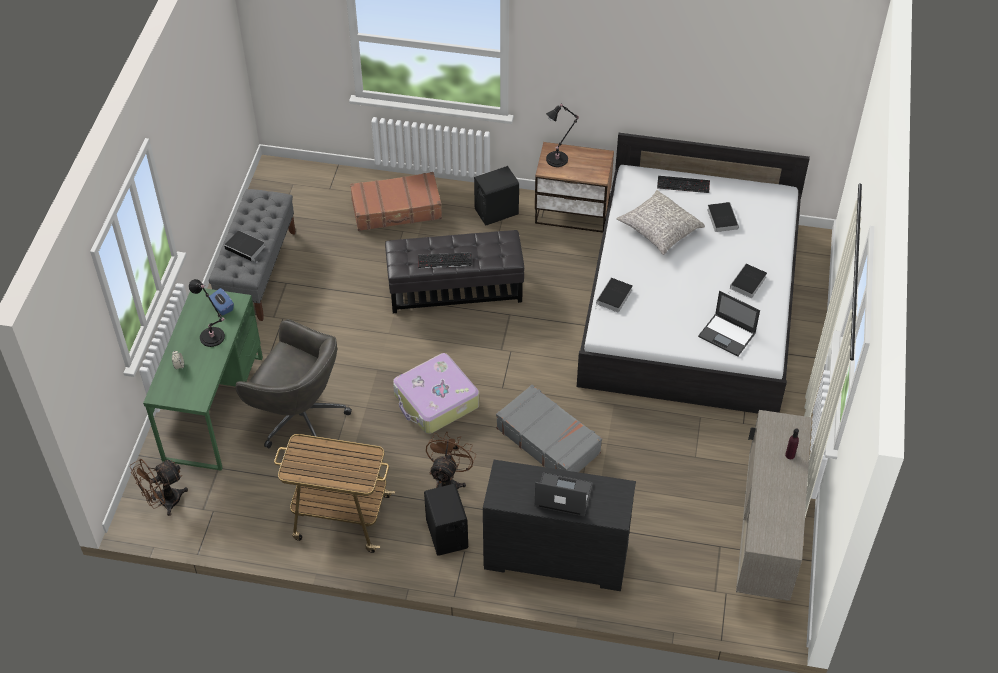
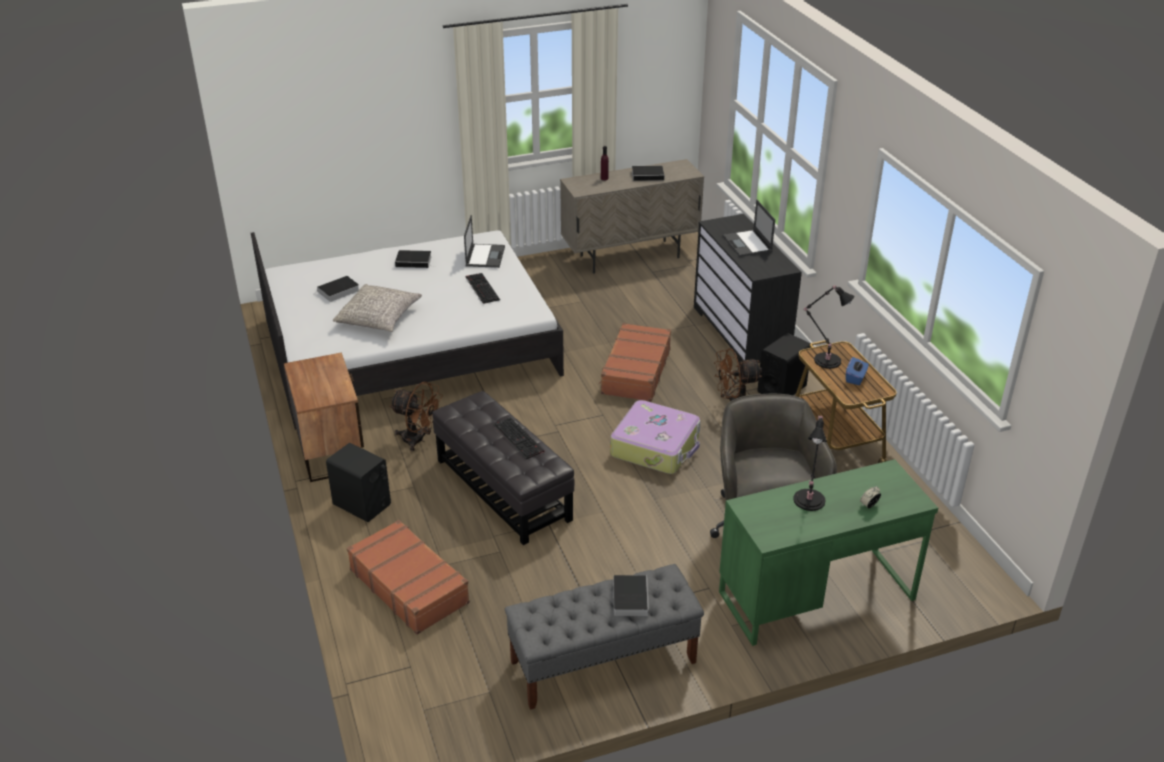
camera: 120 degrees left, 15 degrees down
brown fan [130,459,188,516] -> brown fan moved to [389,382,443,451]
blue tissue box [209,288,234,316] -> blue tissue box moved to [846,357,869,385]
grey suitcase [496,385,602,472] -> brown suitcase [599,323,671,402]
black table lamp [546,103,579,167] -> black table lamp moved to [803,285,854,369]
book [595,278,633,313] -> book moved to [632,165,667,181]
keyboard [657,176,710,193] -> keyboard moved to [466,273,500,304]

